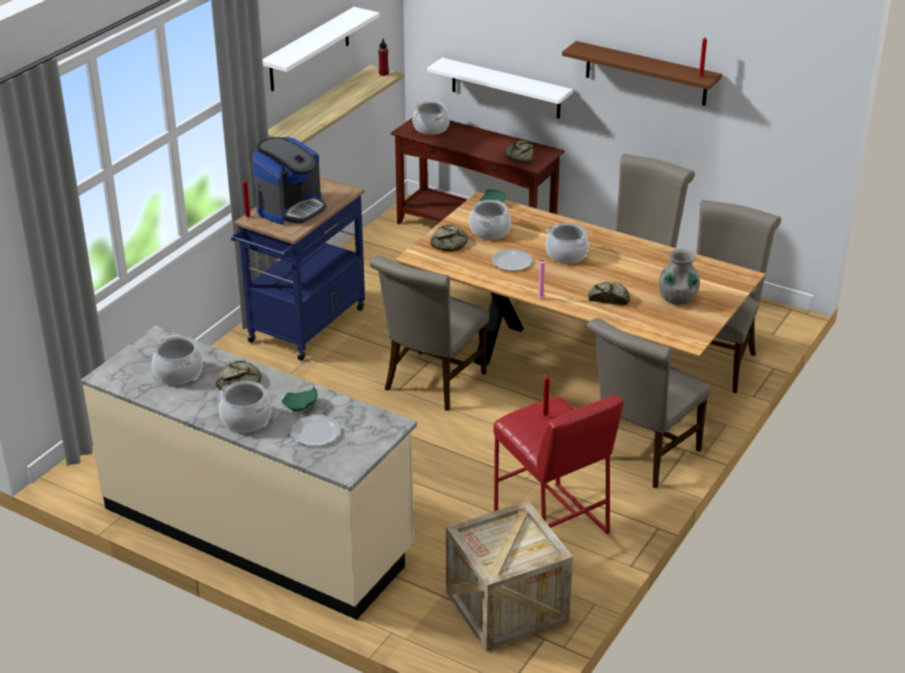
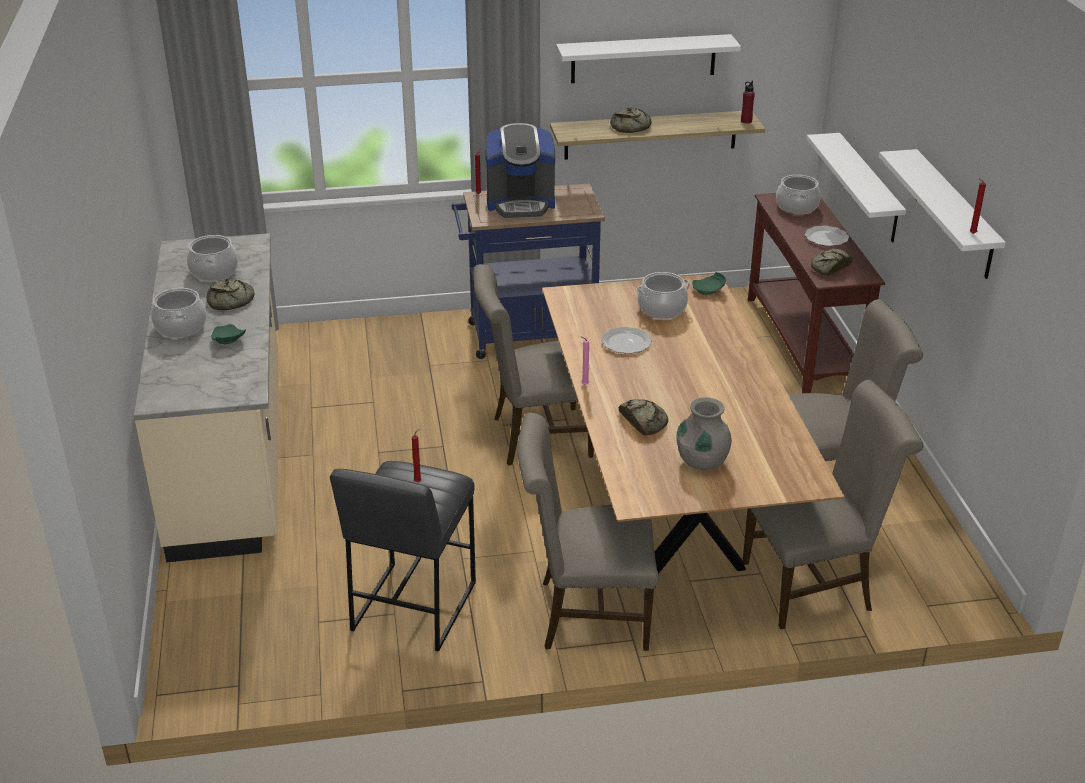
camera: 50 degrees right, 0 degrees up
plate [291,415,342,446] -> plate moved to [805,226,849,246]
bread [430,225,468,252] -> bread moved to [610,107,652,133]
crate [446,501,573,652] -> none
red stool [493,396,624,534] -> grey stool [330,461,476,652]
cooking pot [545,223,589,264] -> none
brown shelf [562,41,722,106] -> white shelf [879,149,1006,279]

